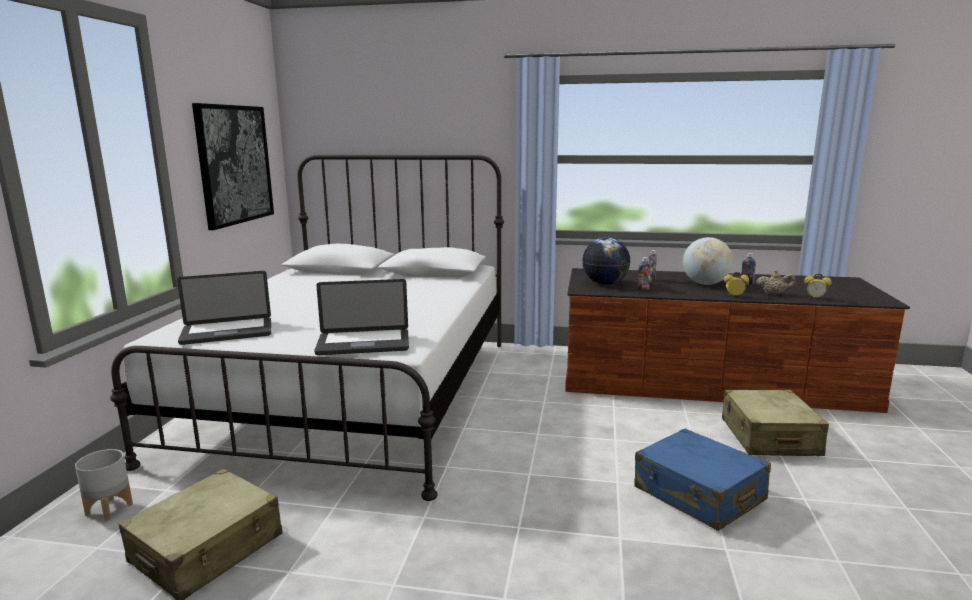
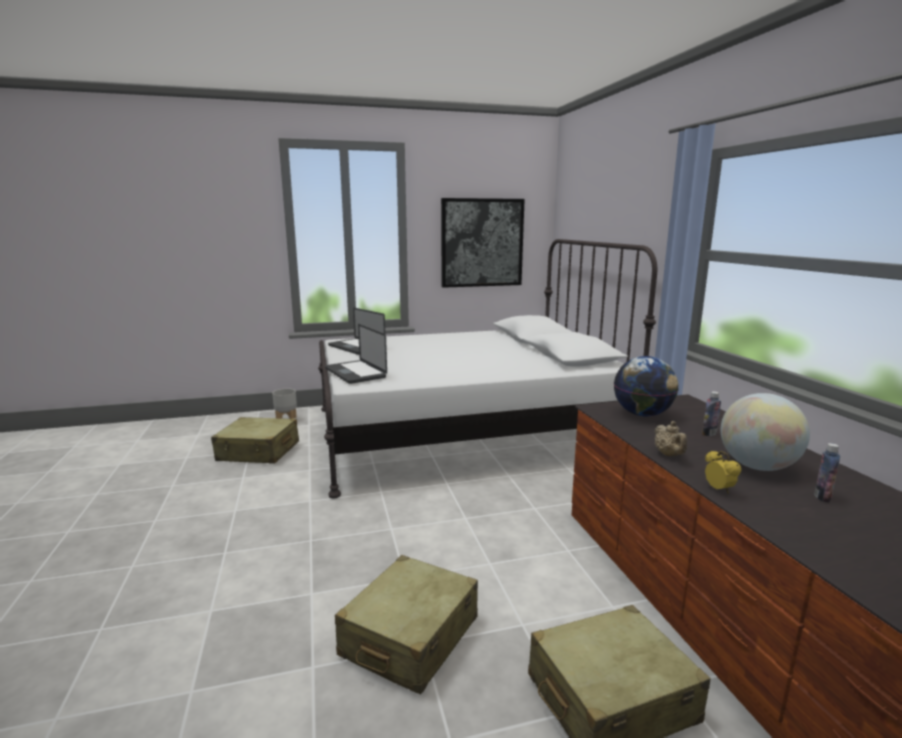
camera: 65 degrees right, 0 degrees up
blue suitcase [635,428,771,531] -> beige suitcase [335,555,478,695]
bottle [637,257,651,290] -> none
beige teapot [756,270,796,295] -> beige teapot moved to [654,421,687,456]
alarm clock [804,274,832,300] -> none

